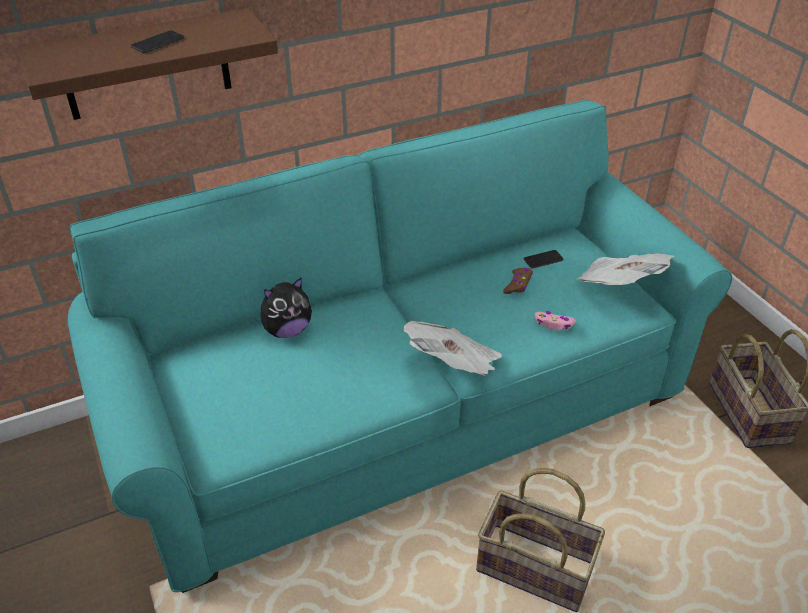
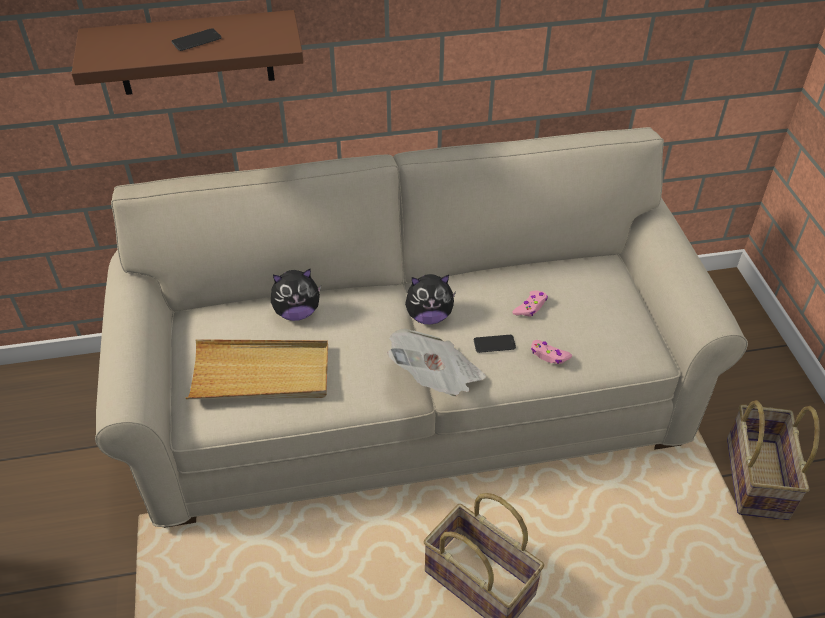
camera: 15 degrees right, 5 degrees up
turquoise sofa [68,100,732,593] -> beige sofa [95,127,748,528]
brown game controller [503,268,533,294] -> pink game controller [512,290,548,317]
phone [524,250,564,269] -> phone moved to [474,335,516,353]
newspaper [576,253,675,285] -> none
none -> beige tray [186,339,328,399]
none -> plush toy [405,274,456,325]

